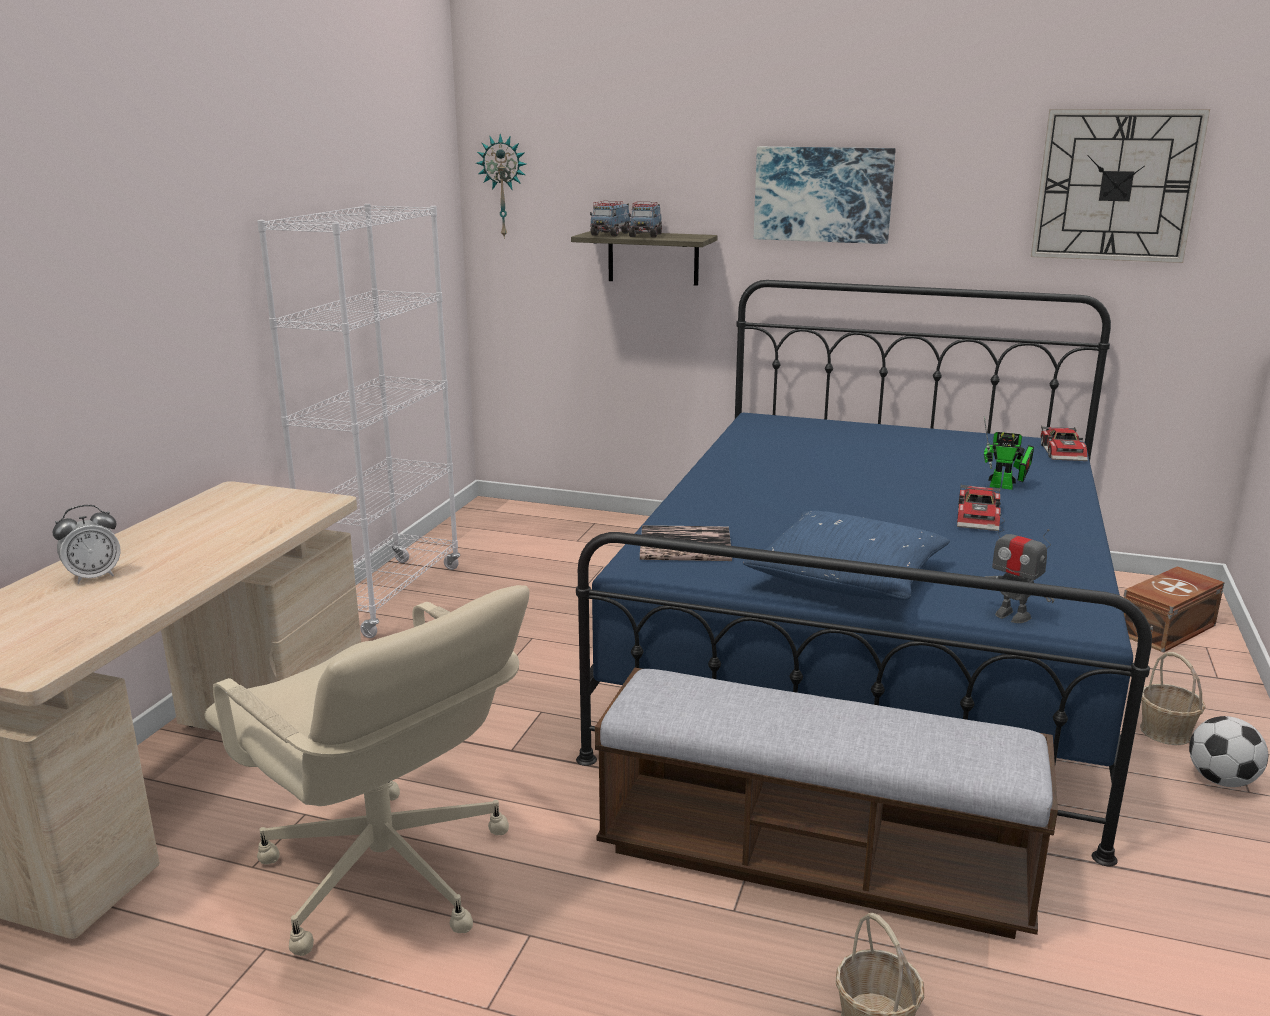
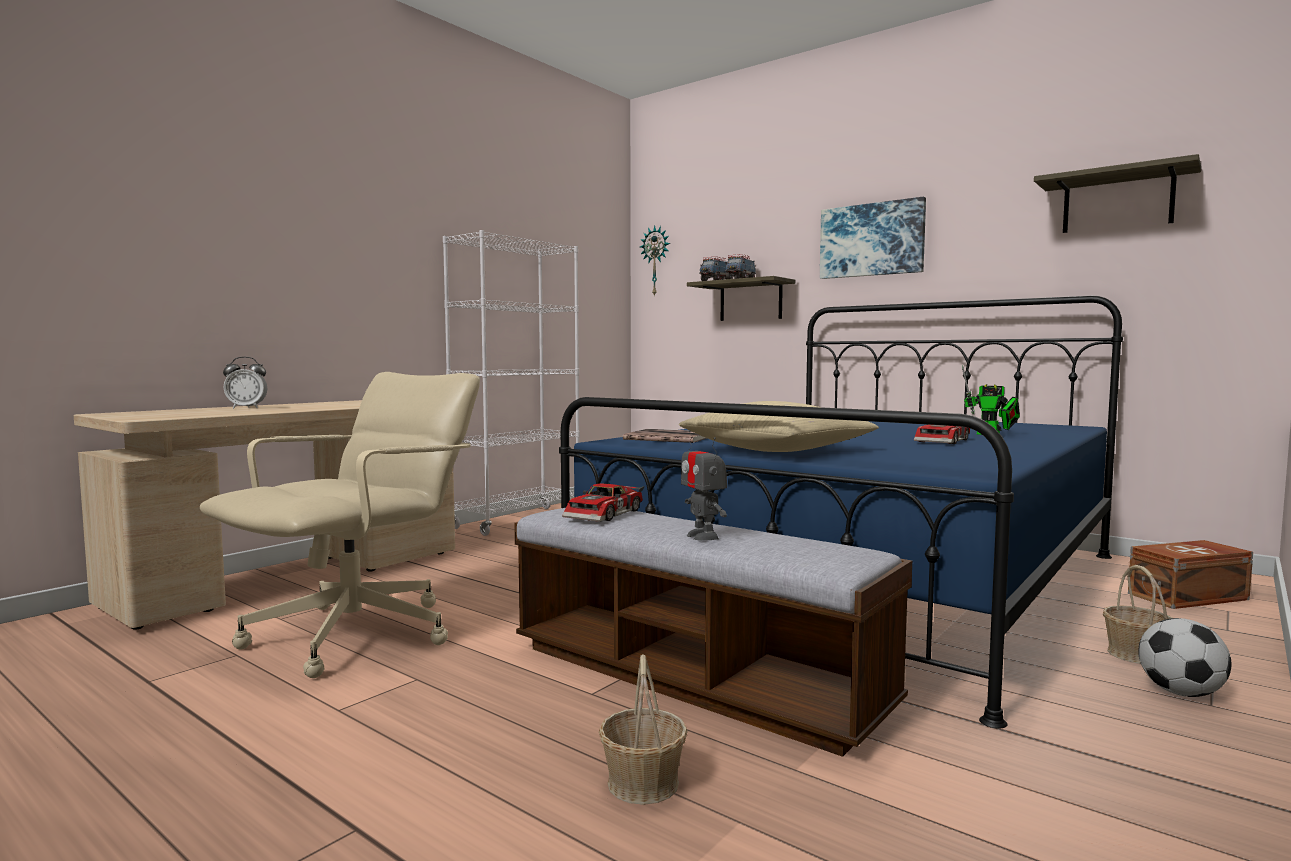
camera: 20 degrees right, 15 degrees down
beige office chair [204,585,529,956] -> beige office chair turned 120 degrees counterclockwise [200,372,480,678]
blue pillow [742,511,951,600] -> beige pillow [679,401,879,452]
toy robot [984,514,1054,623] -> toy robot moved to [681,430,727,541]
wall clock [1031,109,1210,263] -> shelf [1034,154,1201,233]
toy car [1040,426,1088,461] -> toy car moved to [562,483,644,522]

